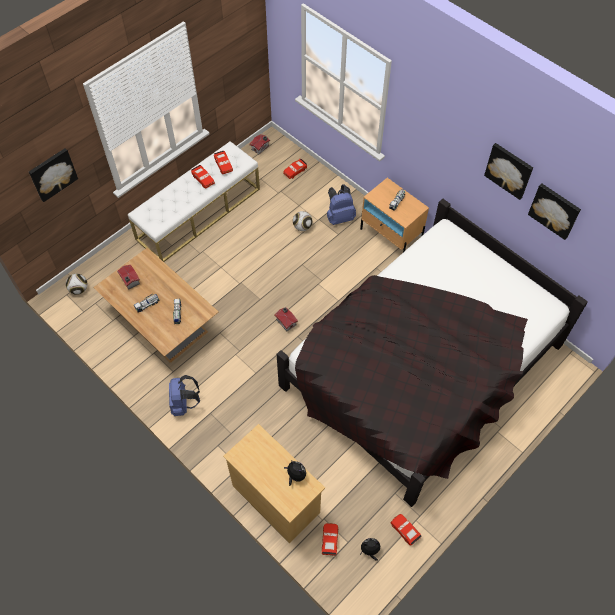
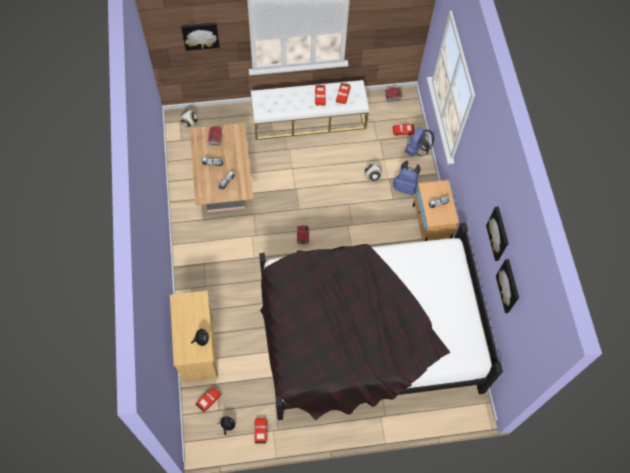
camera: 35 degrees right, 5 degrees up
blue backpack [169,375,200,416] -> blue backpack moved to [405,127,434,156]

